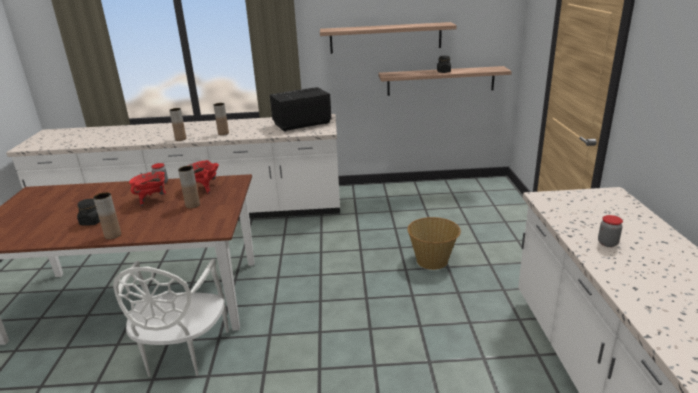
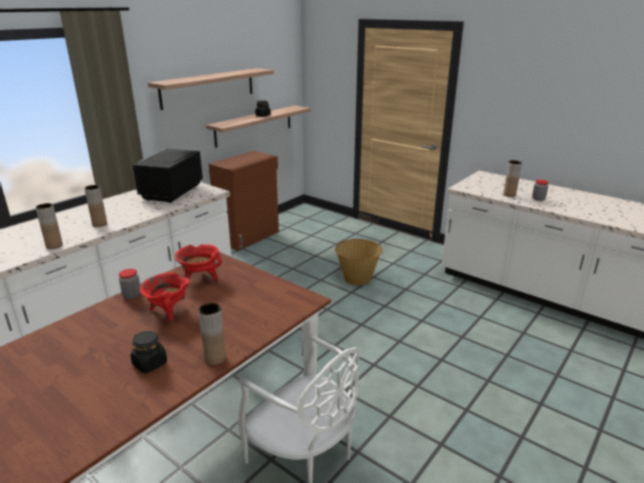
camera: 50 degrees left, 0 degrees up
brown vase [178,166,200,208] -> brown vase moved to [503,160,522,197]
none -> brown cabinet [209,151,279,251]

